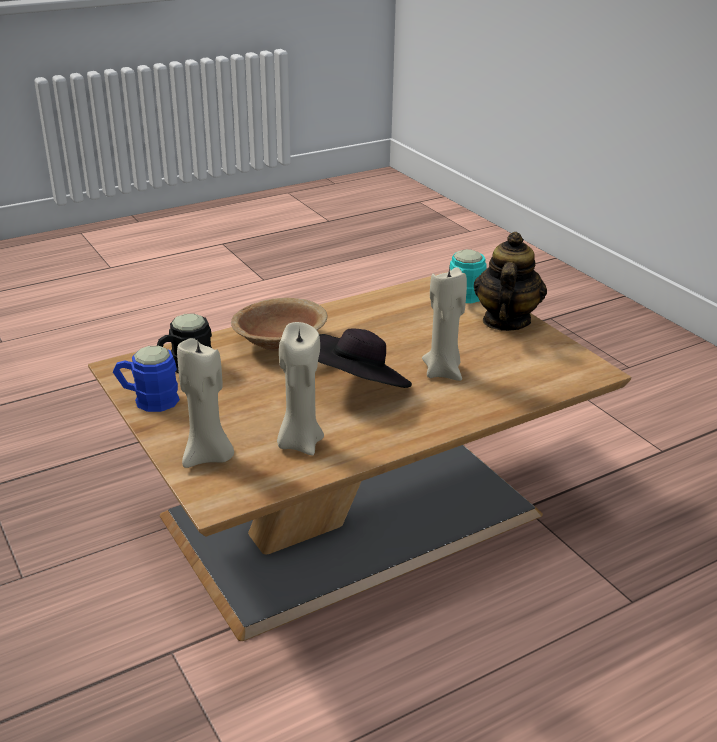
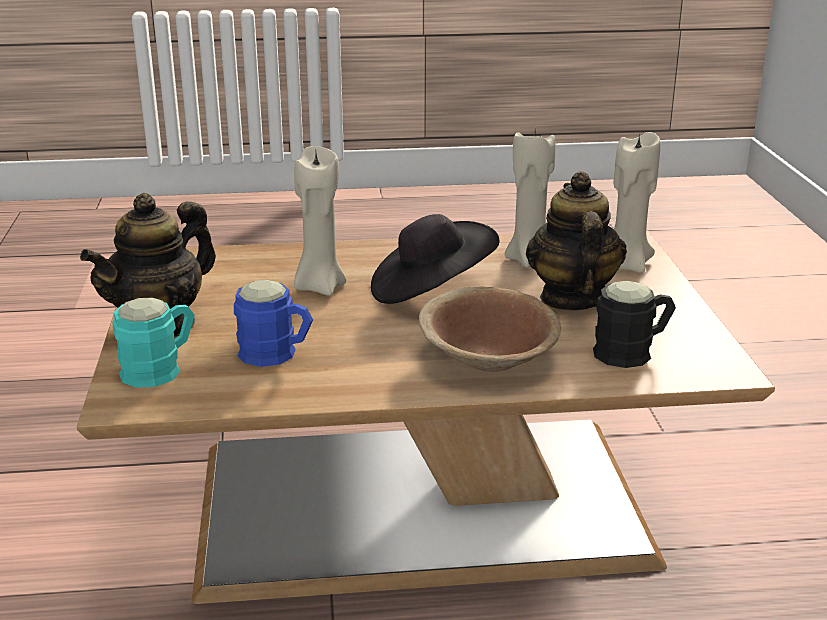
camera: 155 degrees left, 5 degrees down
blue mug [113,346,180,412] -> blue mug moved to [234,280,313,367]
none -> teapot [526,171,627,311]

